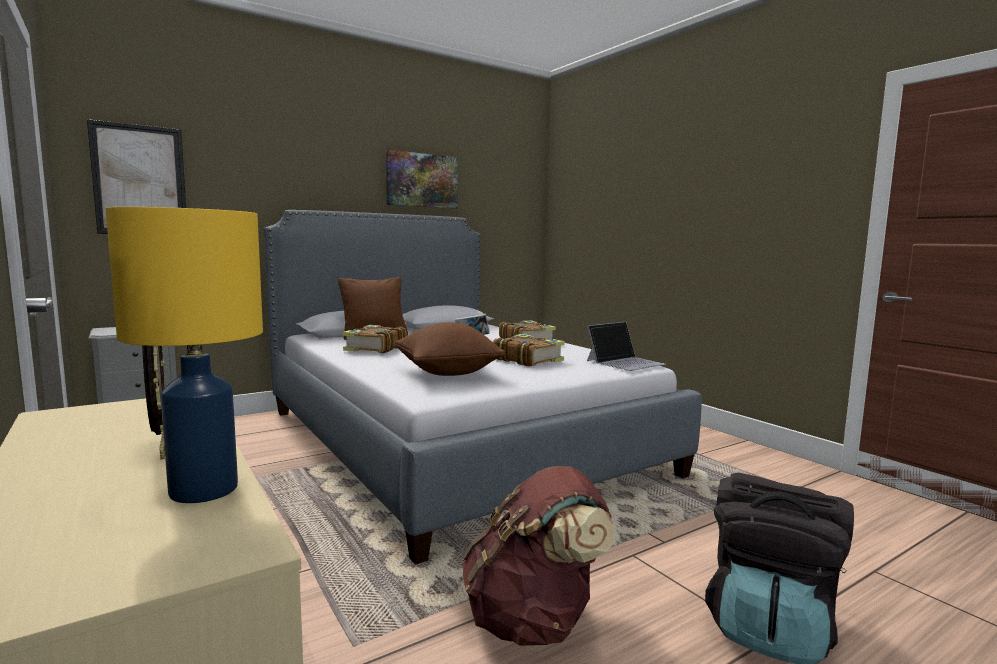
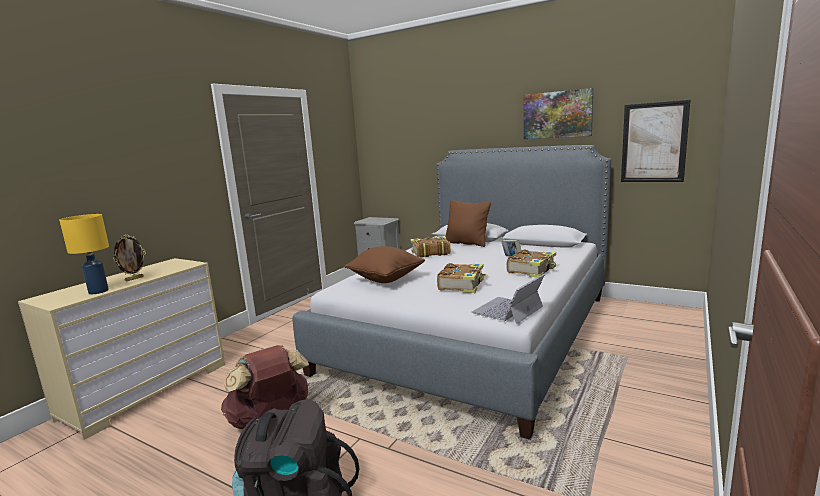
camera: 65 degrees right, 5 degrees up
picture [87,119,186,234] -> picture moved to [621,100,690,182]
laptop [587,322,666,371] -> laptop turned 105 degrees clockwise [471,274,544,324]

